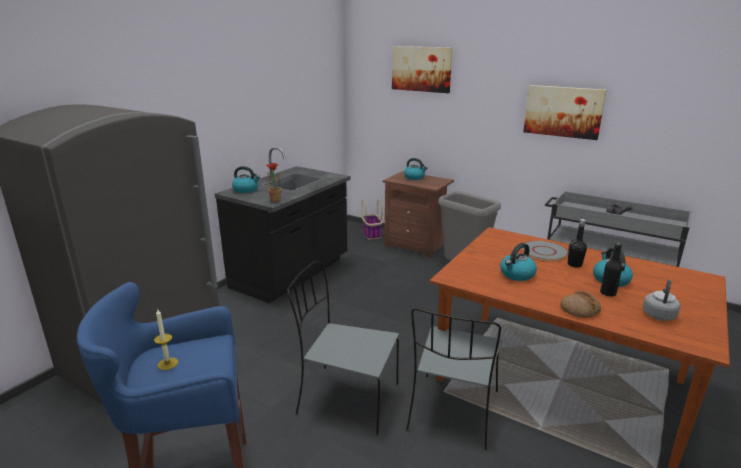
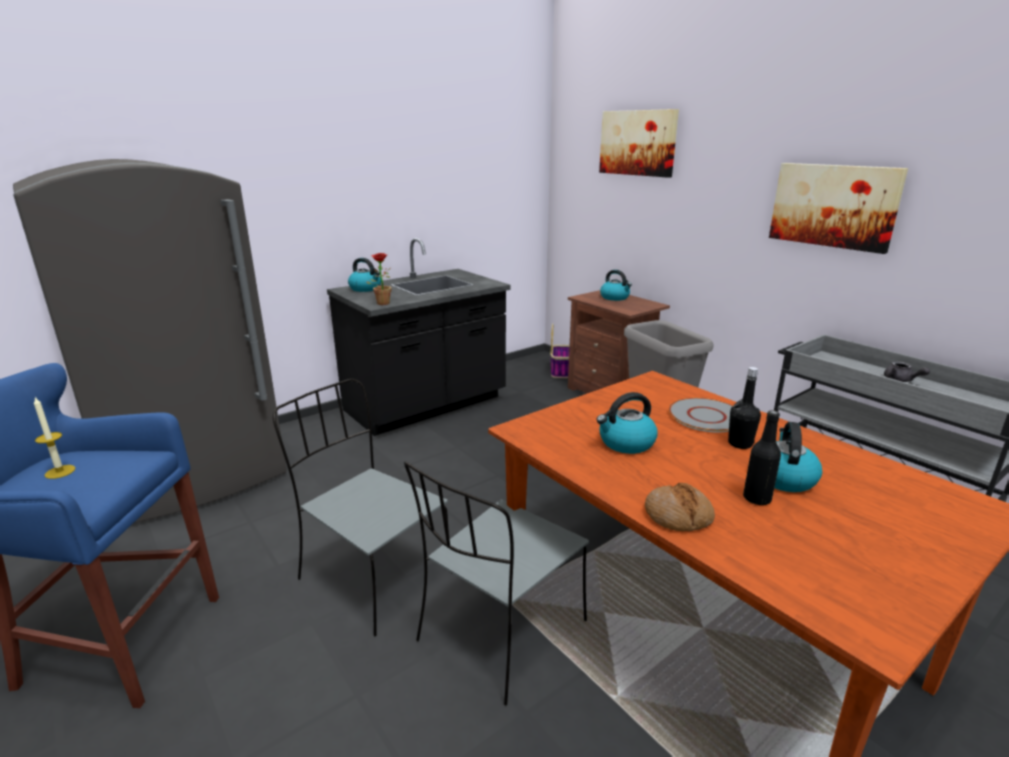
camera: 20 degrees right, 0 degrees up
grey kettle [643,280,681,321] -> none

